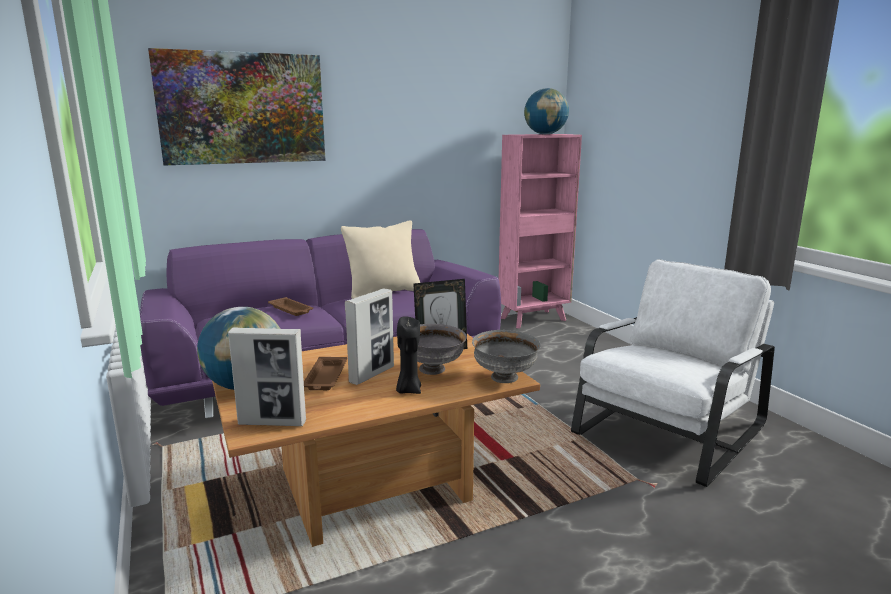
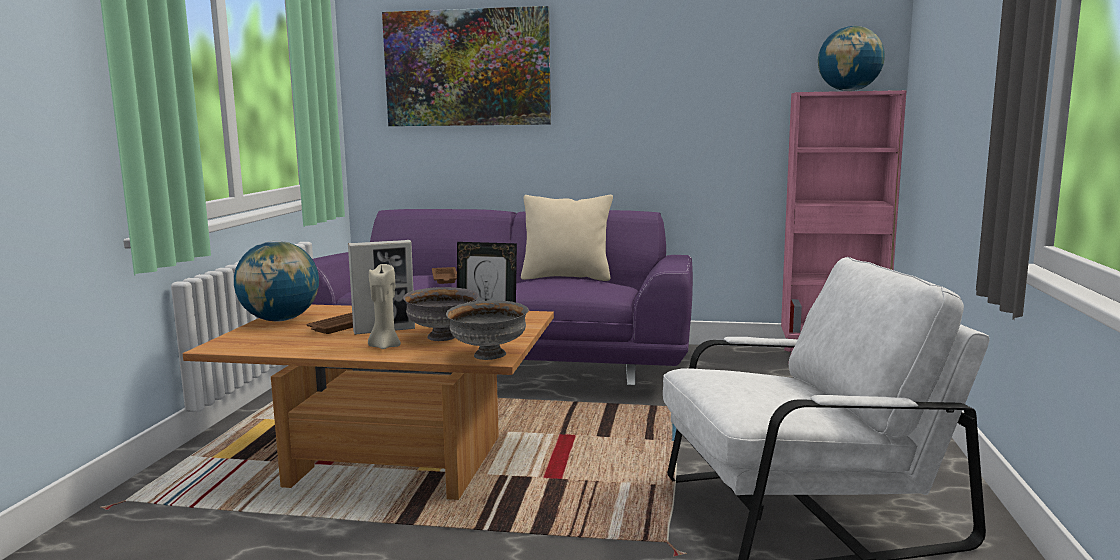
camera: 35 degrees right, 5 degrees down
picture frame [228,327,306,426] -> none
black candle [396,316,421,394] -> beige candle [368,264,401,349]

